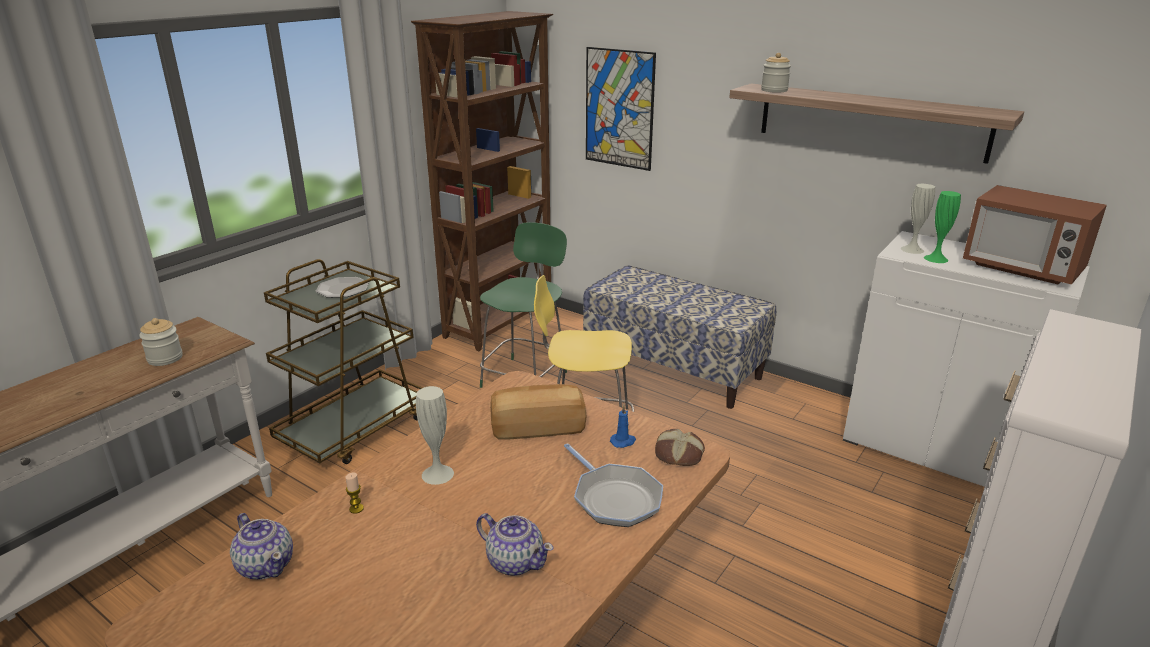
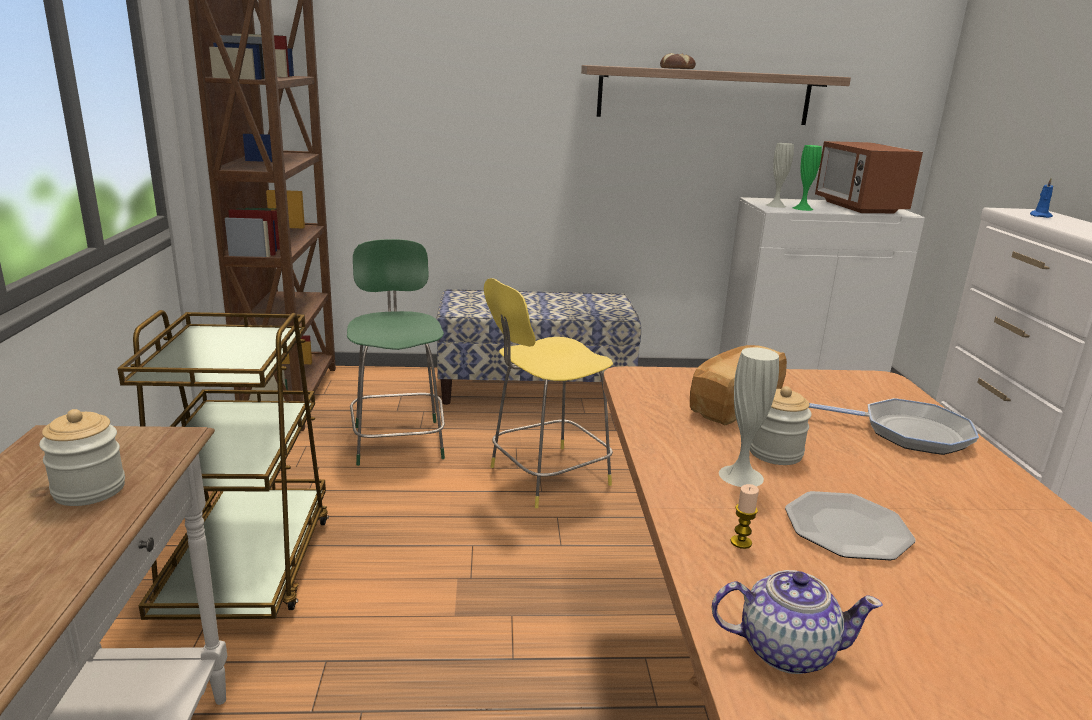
camera: 40 degrees left, 5 degrees down
plate [316,277,369,298] -> plate moved to [785,491,915,560]
teapot [476,513,554,576] -> none
picture [586,47,656,171] -> none
blue candle [610,405,636,448] -> blue candle moved to [1030,178,1053,218]
bread [655,429,705,466] -> bread moved to [660,53,696,69]
jar [761,53,791,93] -> jar moved to [750,386,812,465]
microwave [963,185,1107,284] -> microwave turned 75 degrees clockwise [815,141,923,213]

